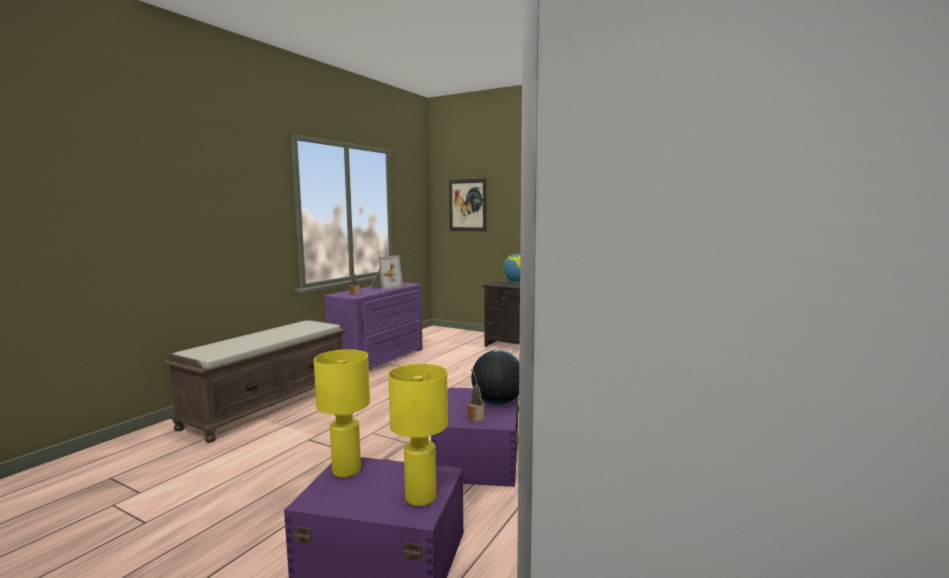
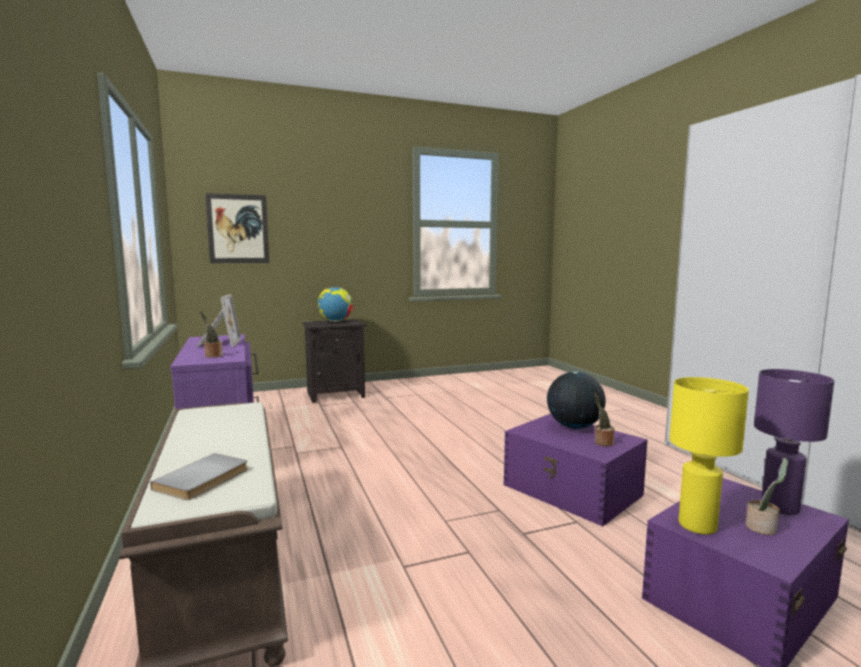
camera: 50 degrees left, 0 degrees up
yellow table lamp [388,364,448,506] -> purple table lamp [754,369,834,515]
none -> grey book [150,453,248,500]
none -> potted plant [746,458,788,535]

